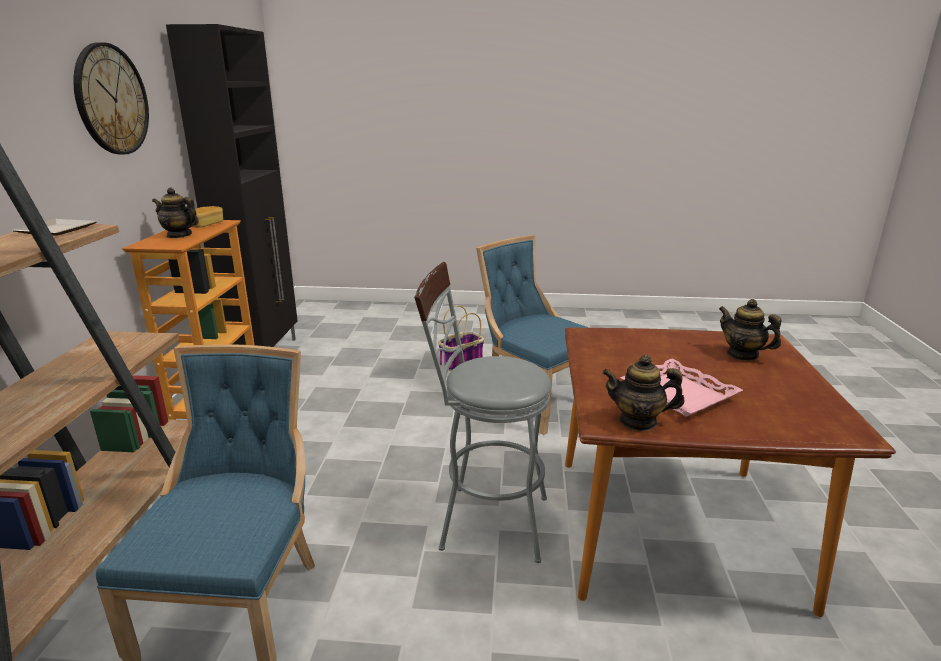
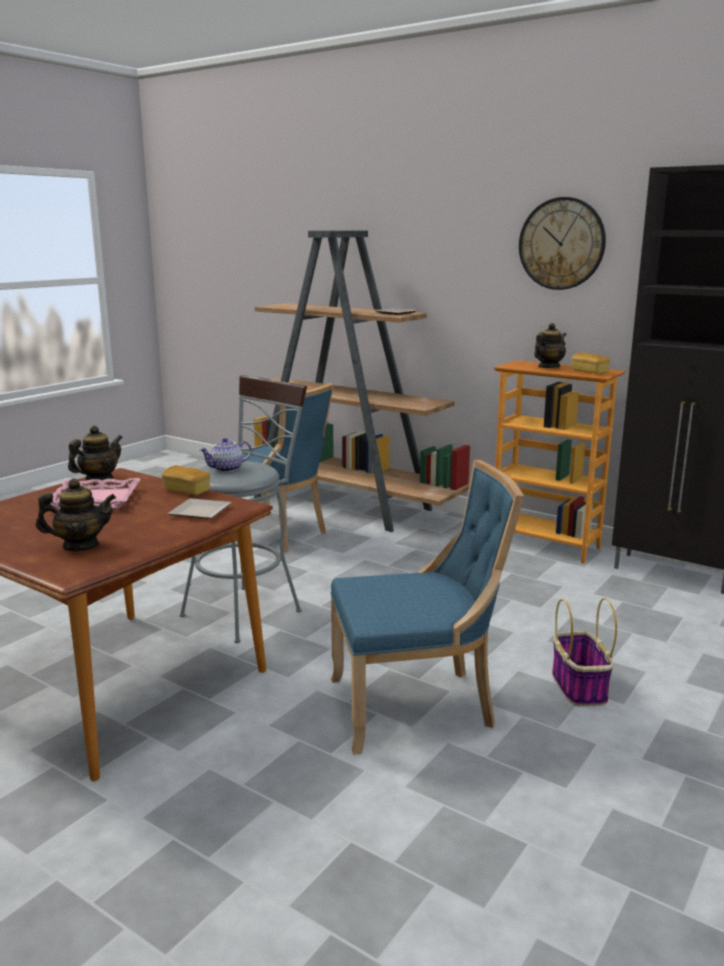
camera: 120 degrees right, 5 degrees down
none -> bread [161,465,210,495]
none -> plate [168,498,231,519]
none -> teapot [200,438,252,472]

